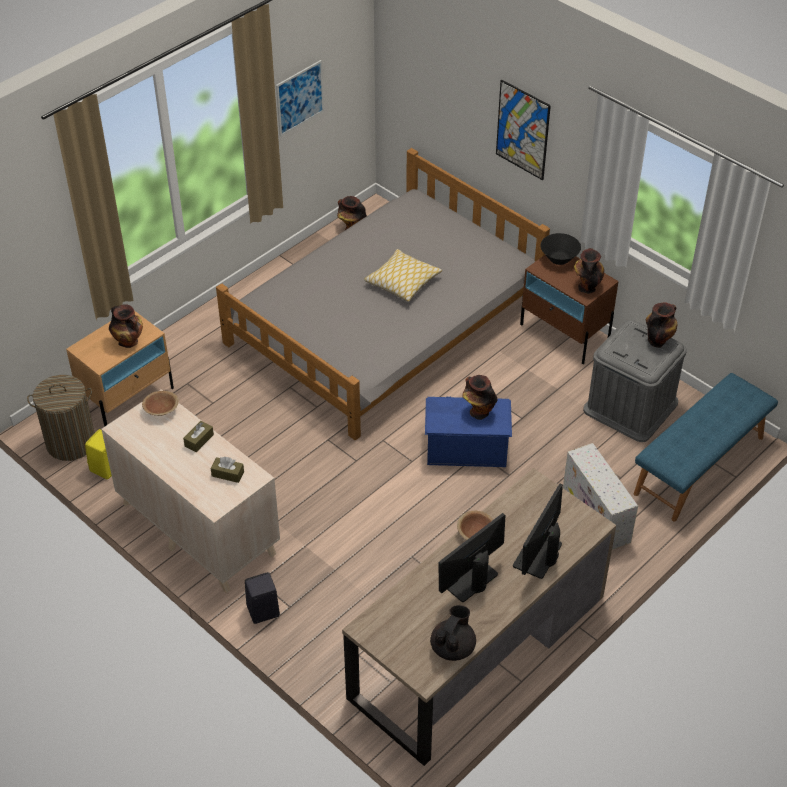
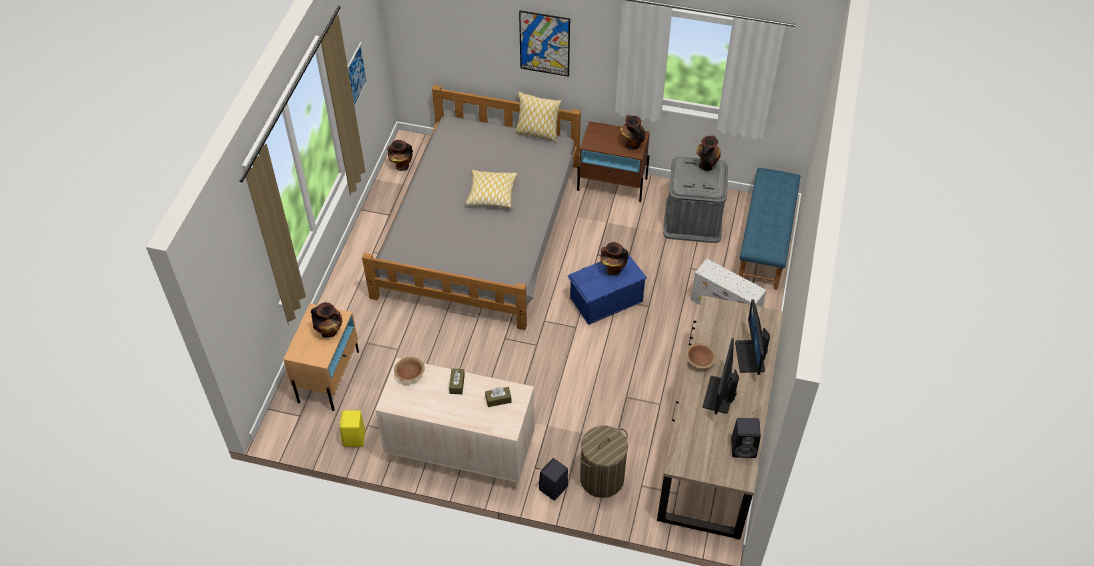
camera: 30 degrees left, 5 degrees up
laundry basket [27,375,95,461] -> laundry basket moved to [580,426,628,498]
black teapot [430,605,476,661] -> black speaker [731,418,761,458]
black bowl [541,233,581,265] -> none
none -> pillow [515,92,561,143]

